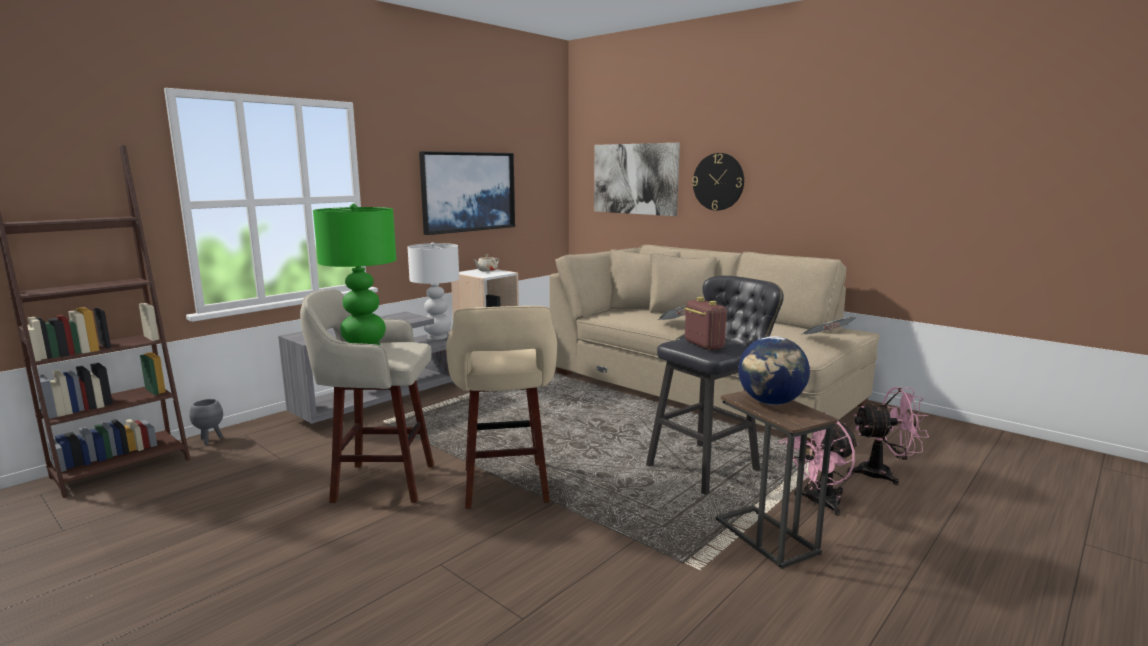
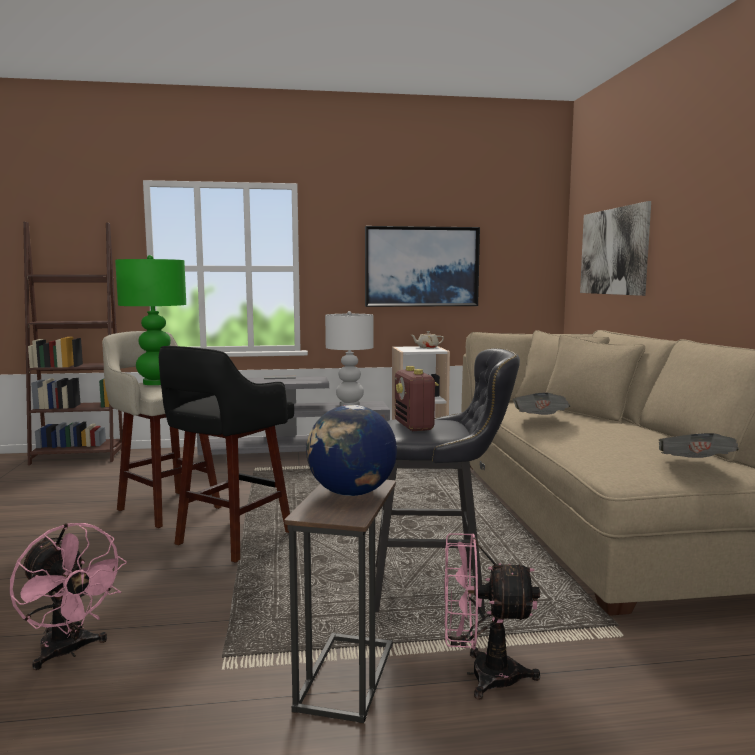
camera: 40 degrees right, 5 degrees down
grey planter [189,399,223,445] -> none
beige stool [446,306,557,509] -> black stool [159,346,294,563]
radio [684,297,727,350] -> radio turned 150 degrees clockwise [395,366,439,431]
wall clock [692,153,744,211] -> none
pink fan [847,387,929,485] -> pink fan moved to [10,523,127,670]

